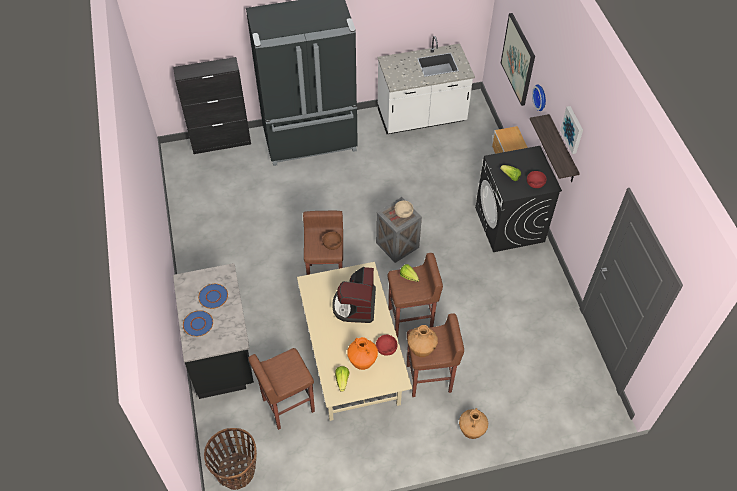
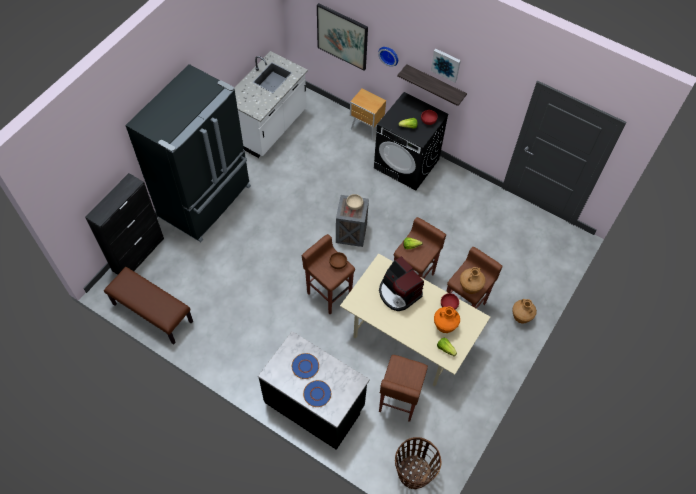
camera: 45 degrees left, 5 degrees up
none -> brown bench [104,267,193,344]

